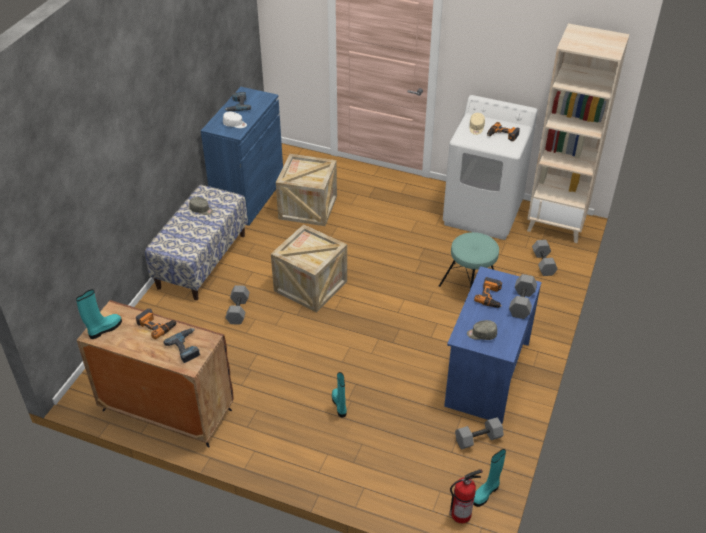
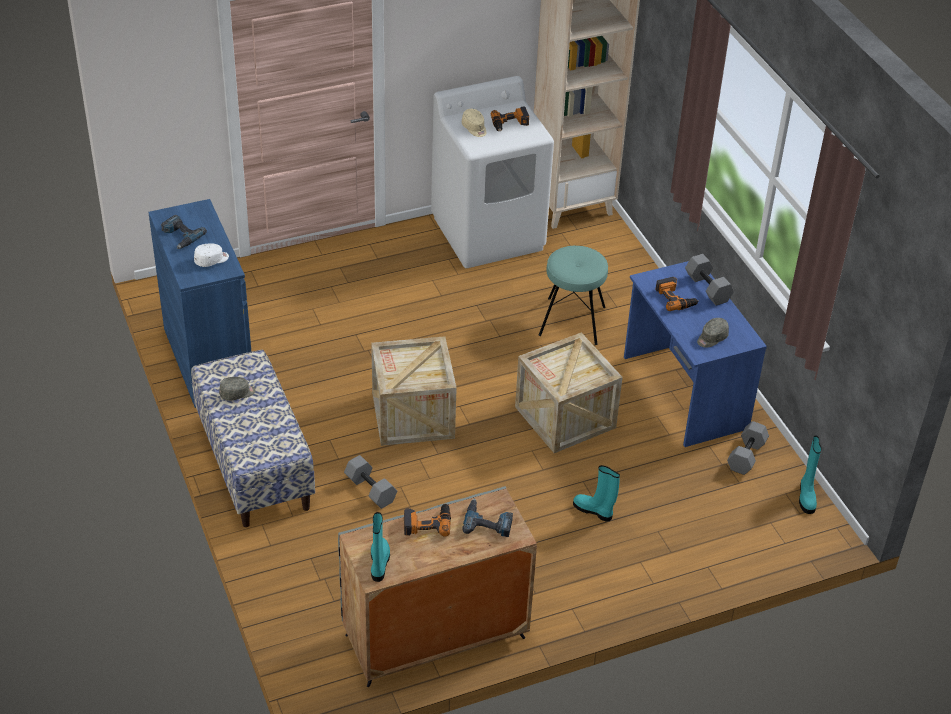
camera: 45 degrees left, 0 degrees up
brown cabinet [77,300,234,447] -> grey cabinet [338,486,537,687]
crate [276,154,337,226] -> crate moved to [515,332,623,453]
fire extinguisher [449,469,483,523] -> none
grey dumbbell [532,240,558,276] -> none

